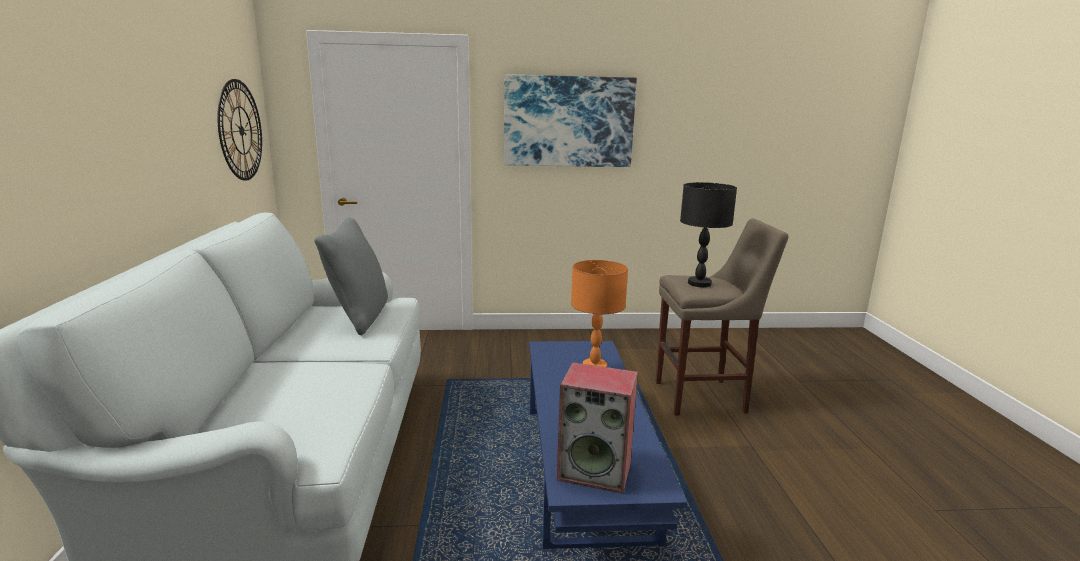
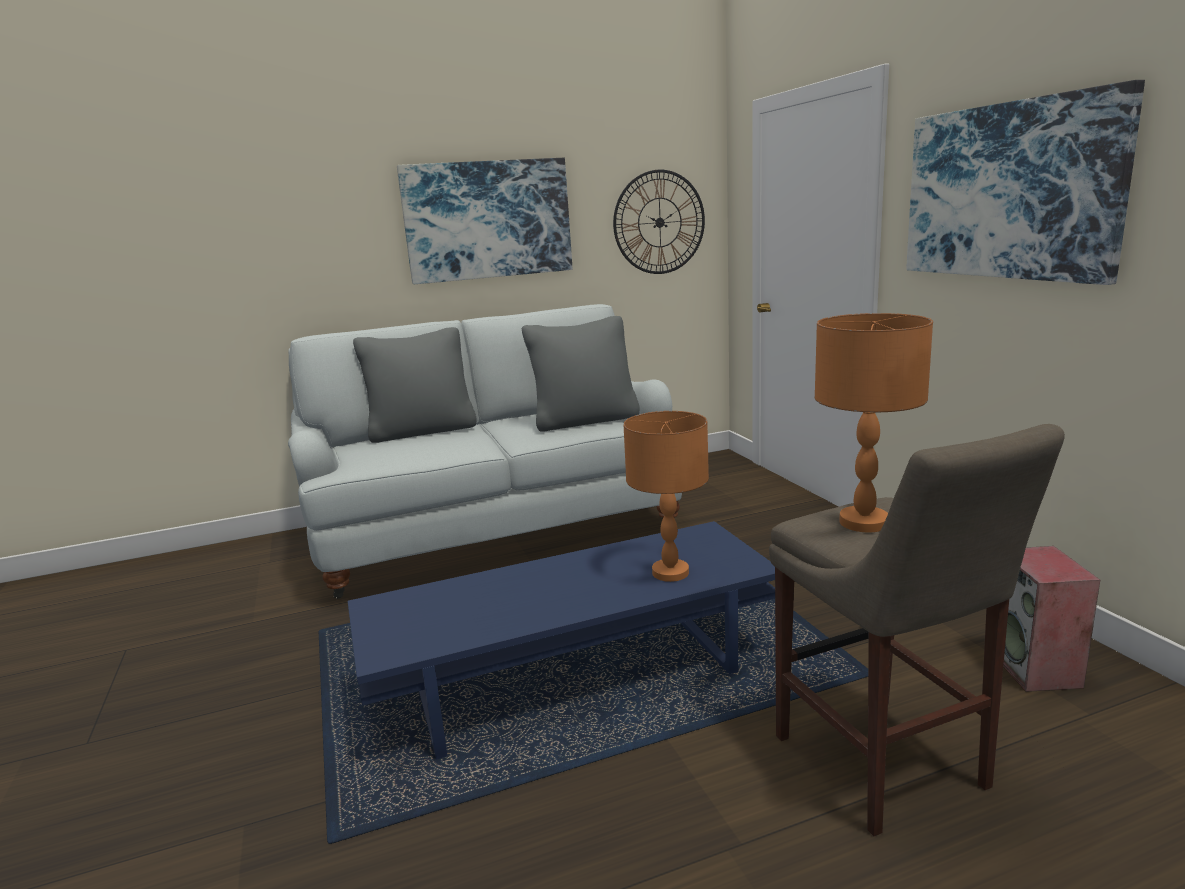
camera: 75 degrees right, 0 degrees up
speaker [557,362,638,494] -> speaker moved to [1003,546,1100,692]
black table lamp [680,182,737,287] -> orange table lamp [814,313,933,532]
none -> grey pillow [353,327,477,443]
none -> picture [397,158,572,284]

